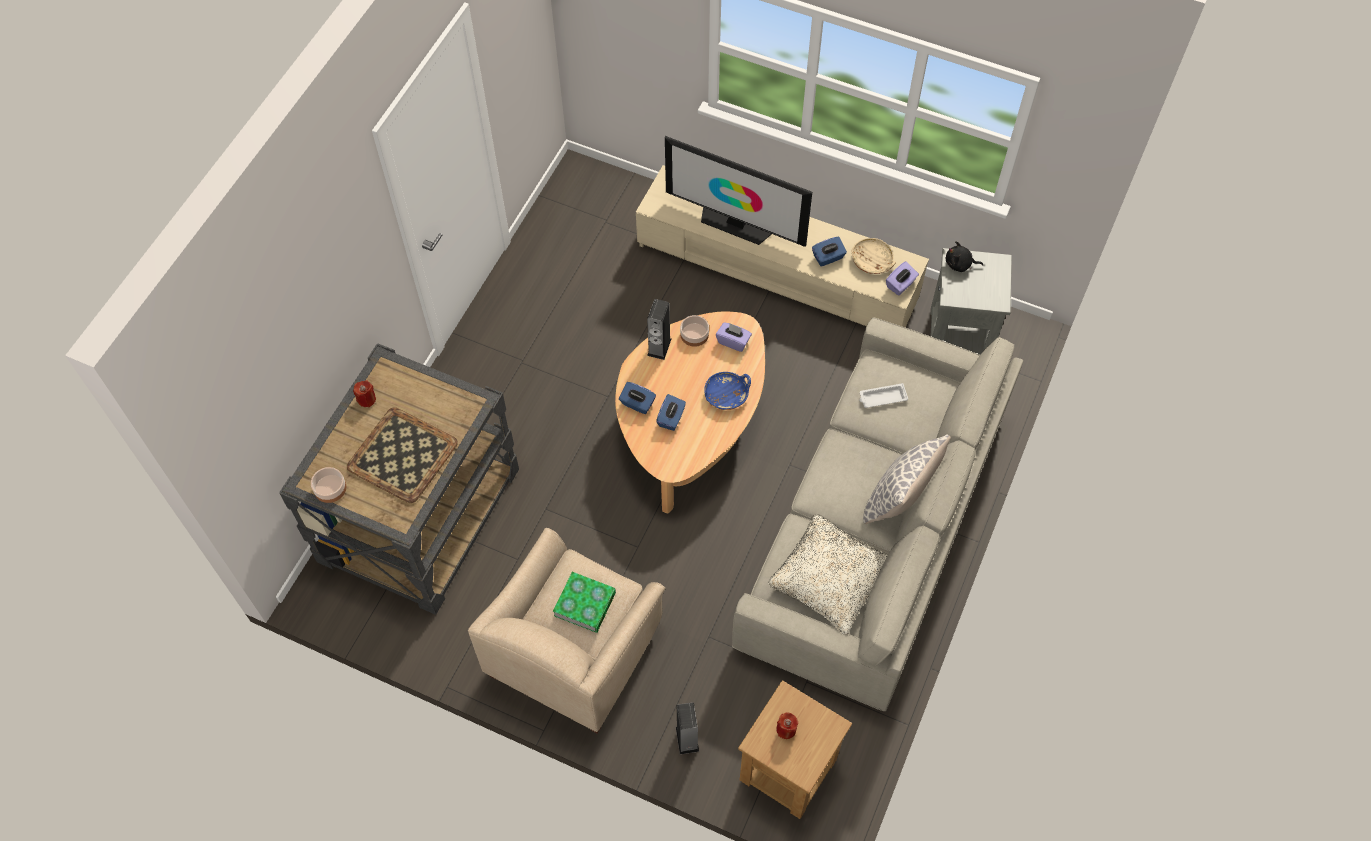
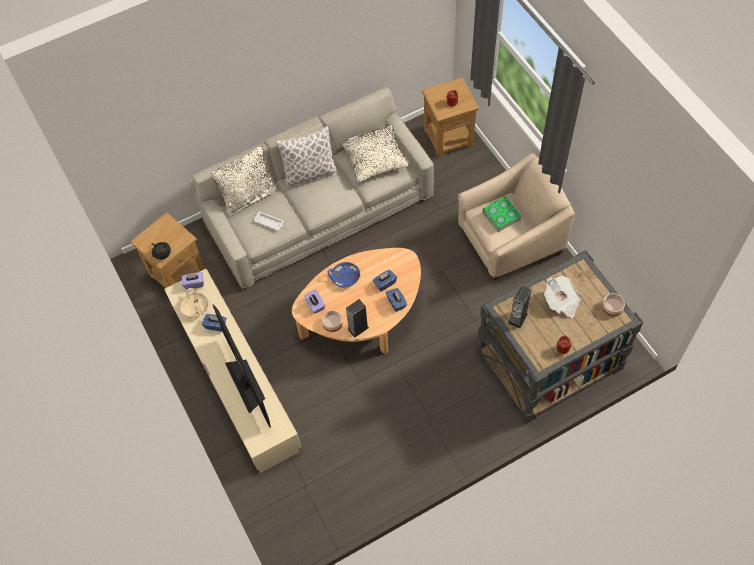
camera: 140 degrees left, 0 degrees up
tray [347,407,458,503] -> newspaper [544,276,581,318]
speaker [676,702,699,754] -> speaker moved to [509,286,532,328]
grey side table [930,248,1012,355] -> brown side table [130,212,205,288]
none -> beige pillow [211,145,276,215]

